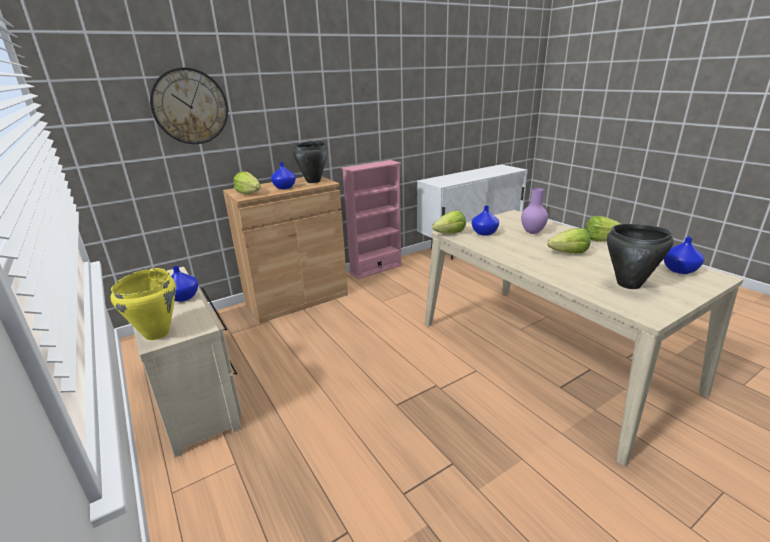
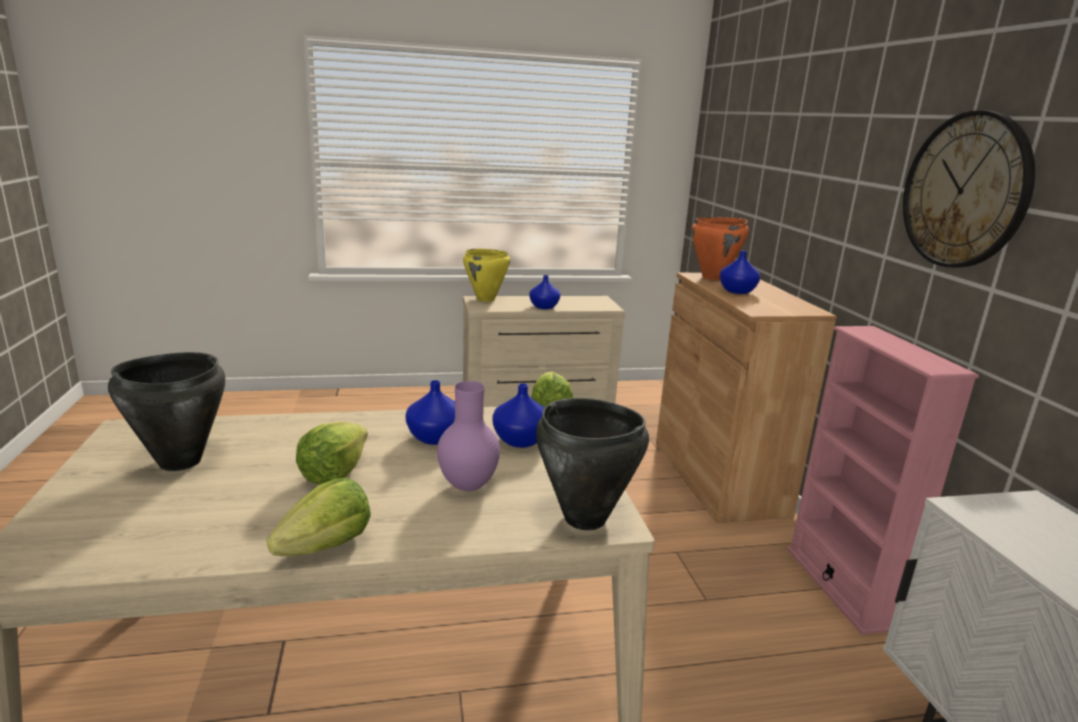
camera: 110 degrees right, 5 degrees down
wall clock [150,67,228,144] -> wall clock moved to [903,110,1035,267]
lettuce [233,171,261,194] -> orange cooking pot [691,218,749,280]
black cooking pot [293,141,328,183] -> black cooking pot moved to [536,398,649,530]
blue vase [664,236,704,274] -> blue vase moved to [405,380,455,445]

